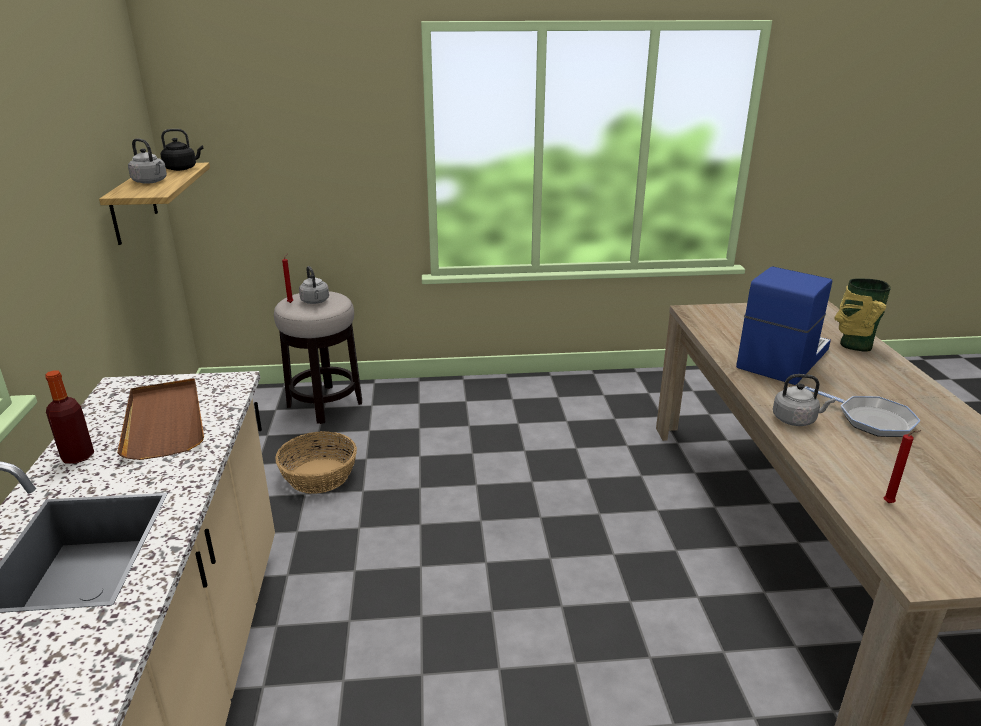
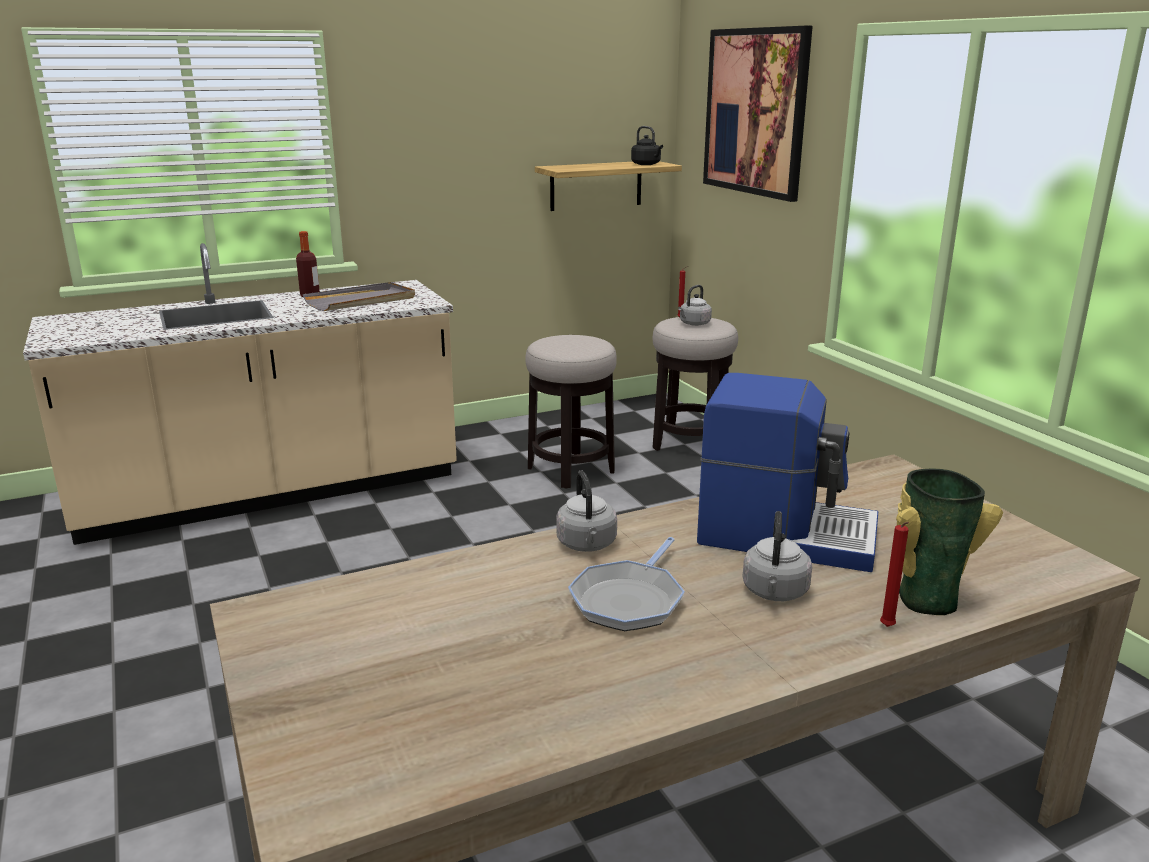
camera: 70 degrees right, 5 degrees down
brown tray [117,378,204,460] -> grey tray [303,282,415,311]
grey kettle [128,138,167,184] -> grey kettle moved to [742,511,812,601]
basket [275,431,357,494] -> stool [525,335,617,488]
red candle [884,430,922,503] -> red candle moved to [880,522,909,627]
none -> picture [703,26,813,202]

